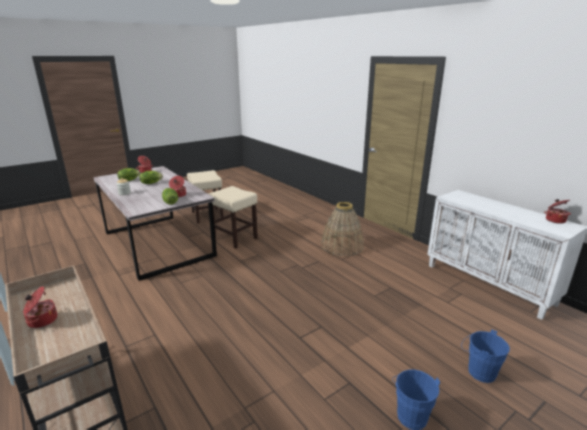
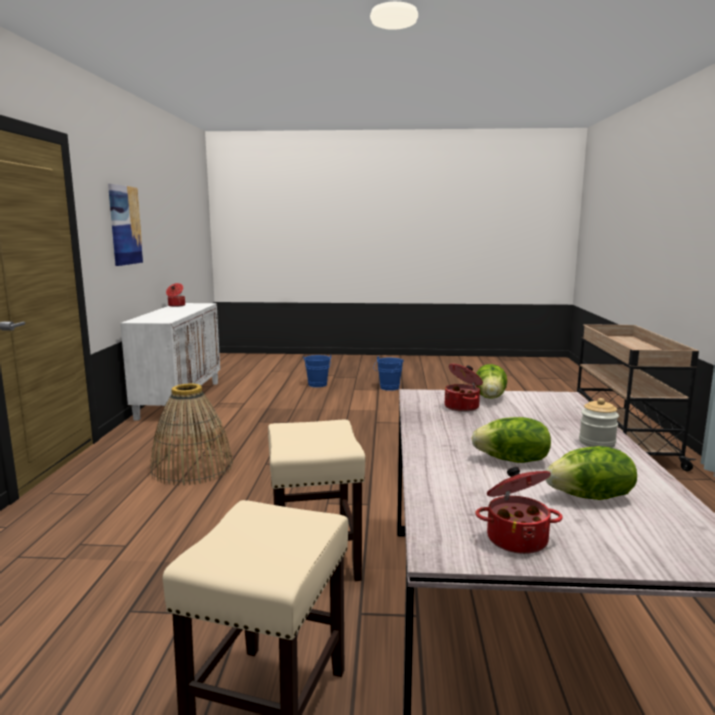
camera: 140 degrees left, 10 degrees down
cooking pot [23,286,57,328] -> none
none -> picture [108,184,143,266]

